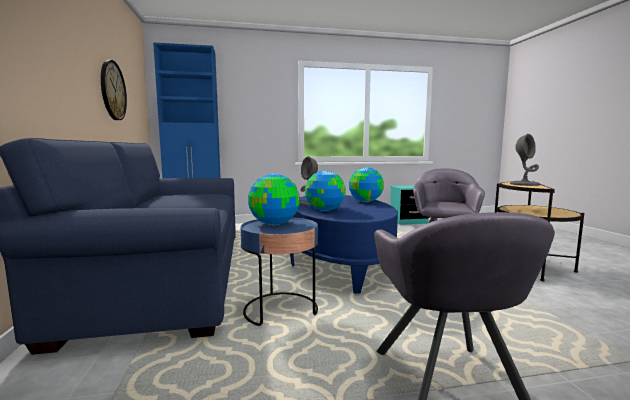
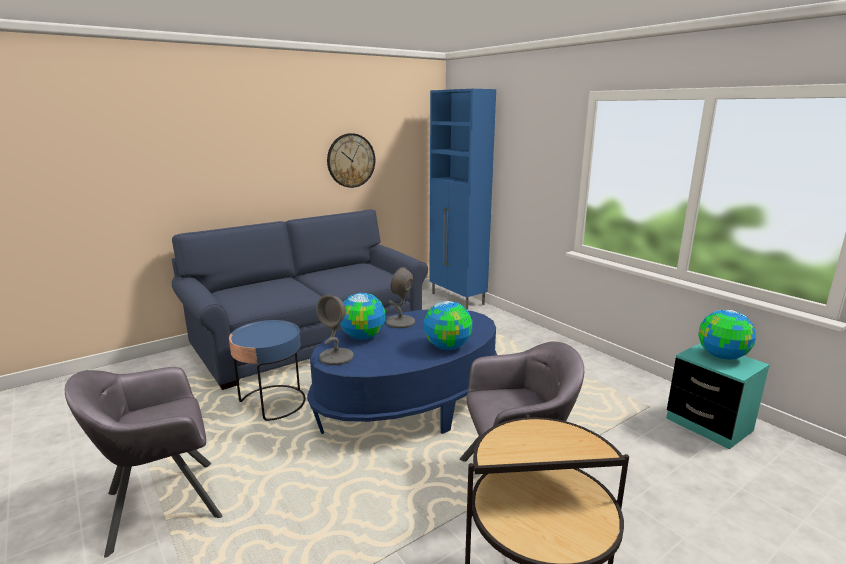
camera: 65 degrees right, 10 degrees up
globe [248,174,300,225] -> globe moved to [698,310,756,360]
grey table lamp [510,134,540,186] -> grey table lamp moved to [316,295,354,365]

